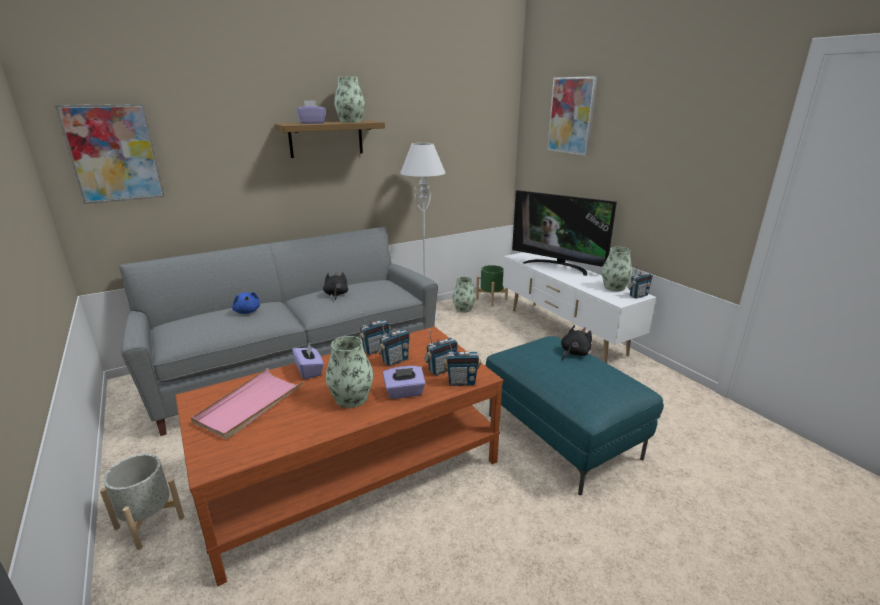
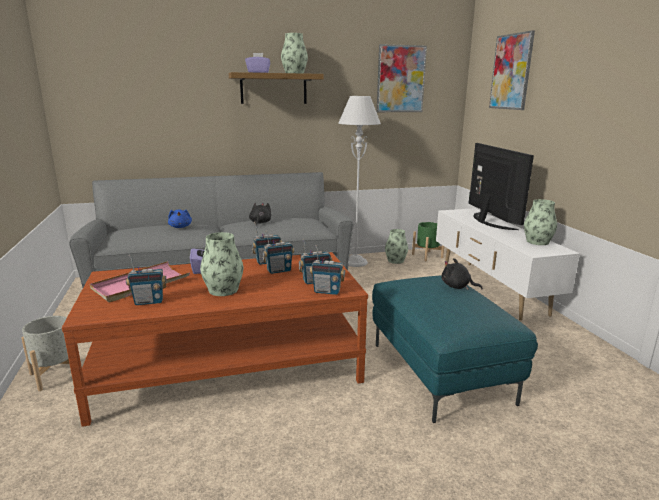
camera: 15 degrees right, 5 degrees down
picture [55,104,165,204] -> picture moved to [377,44,427,112]
purple tissue box [383,366,426,399] -> none
television [512,190,617,276] -> television turned 150 degrees counterclockwise [469,143,534,230]
black plush toy [561,325,592,360] -> black plush toy turned 120 degrees counterclockwise [442,258,483,290]
radio [627,264,653,299] -> radio moved to [126,255,166,305]

